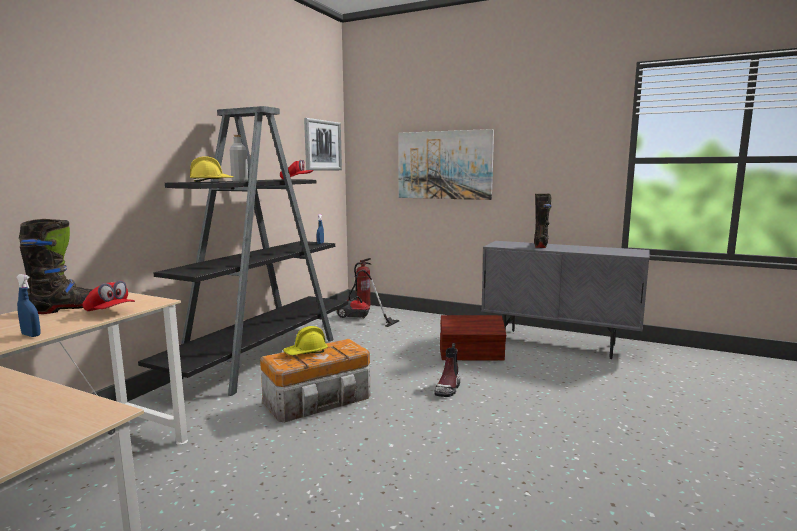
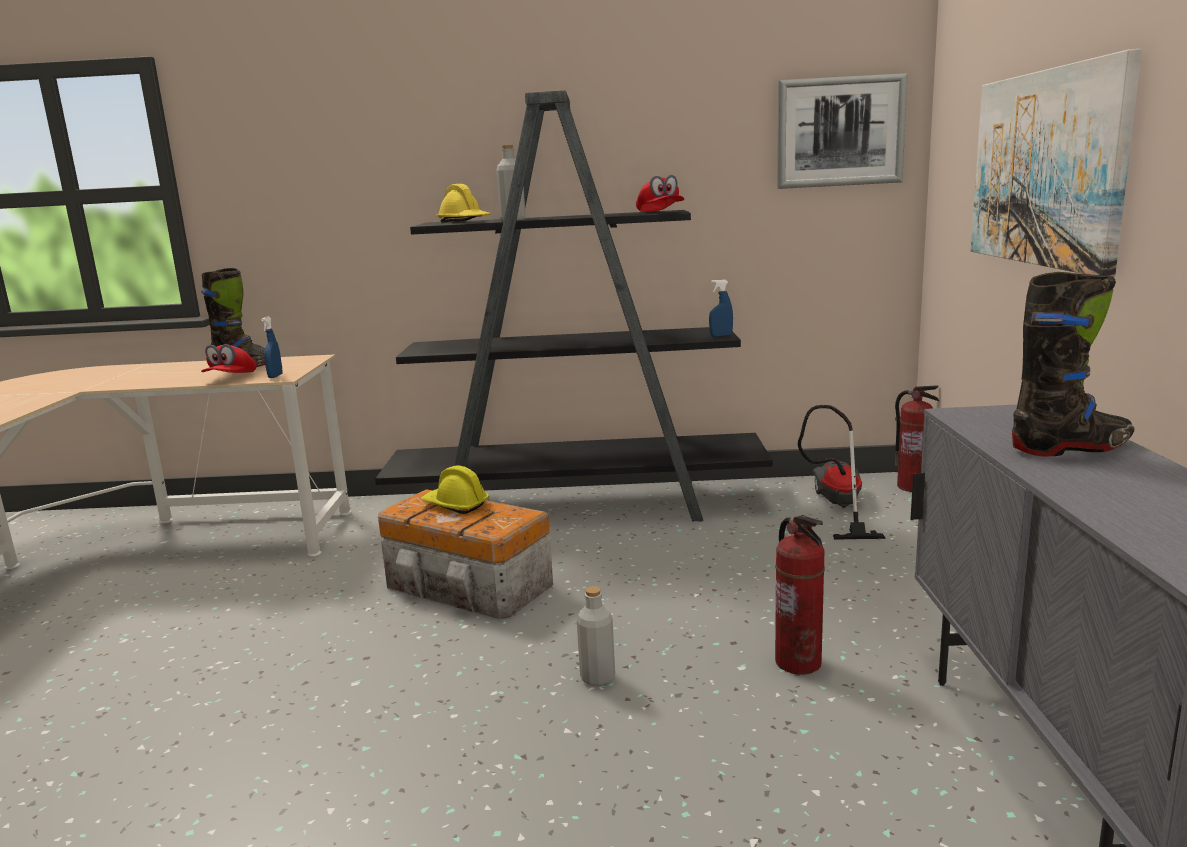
camera: 65 degrees right, 5 degrees up
blue spray bottle [16,274,40,337] -> blue spray bottle moved to [261,316,283,378]
boot [434,343,460,397] -> grey bottle [577,586,615,686]
brown storage box [440,315,506,360] -> fire extinguisher [775,515,825,675]

